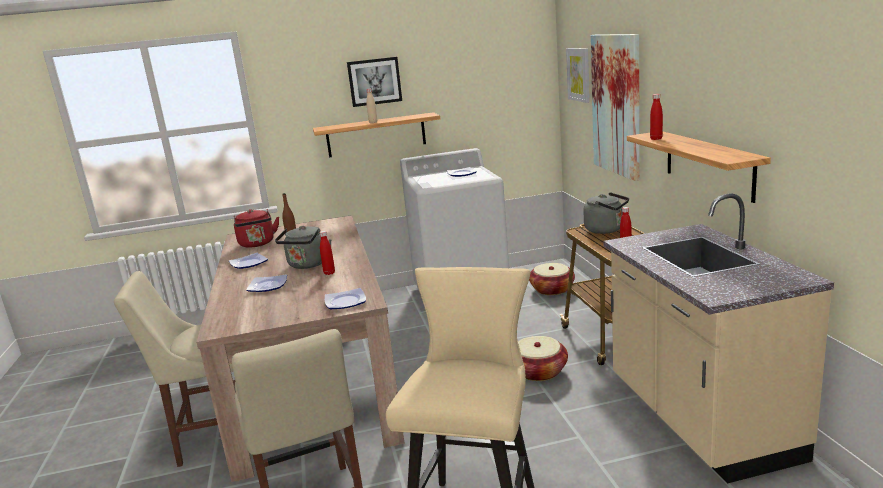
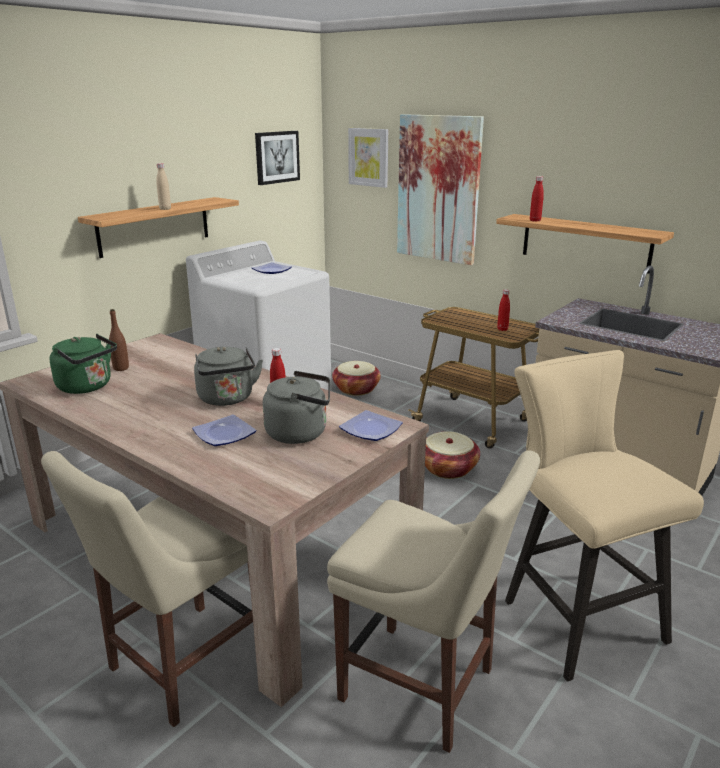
camera: 40 degrees left, 5 degrees up
plate [229,253,268,269] -> none
red kettle [234,209,279,248] -> green kettle [50,334,117,394]
picture [347,57,402,107] -> picture moved to [255,131,300,185]
grey kettle [583,192,629,234] -> grey kettle moved to [263,371,330,444]

